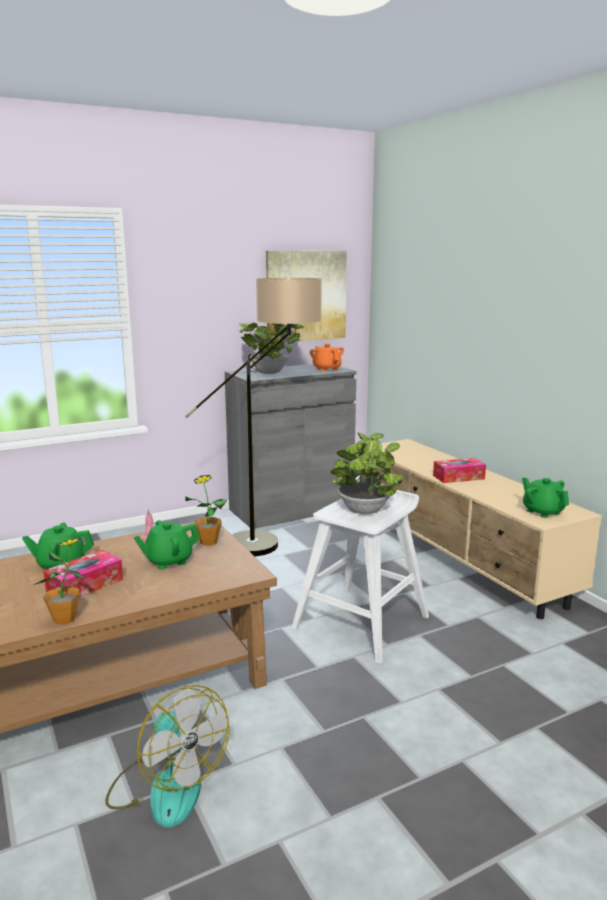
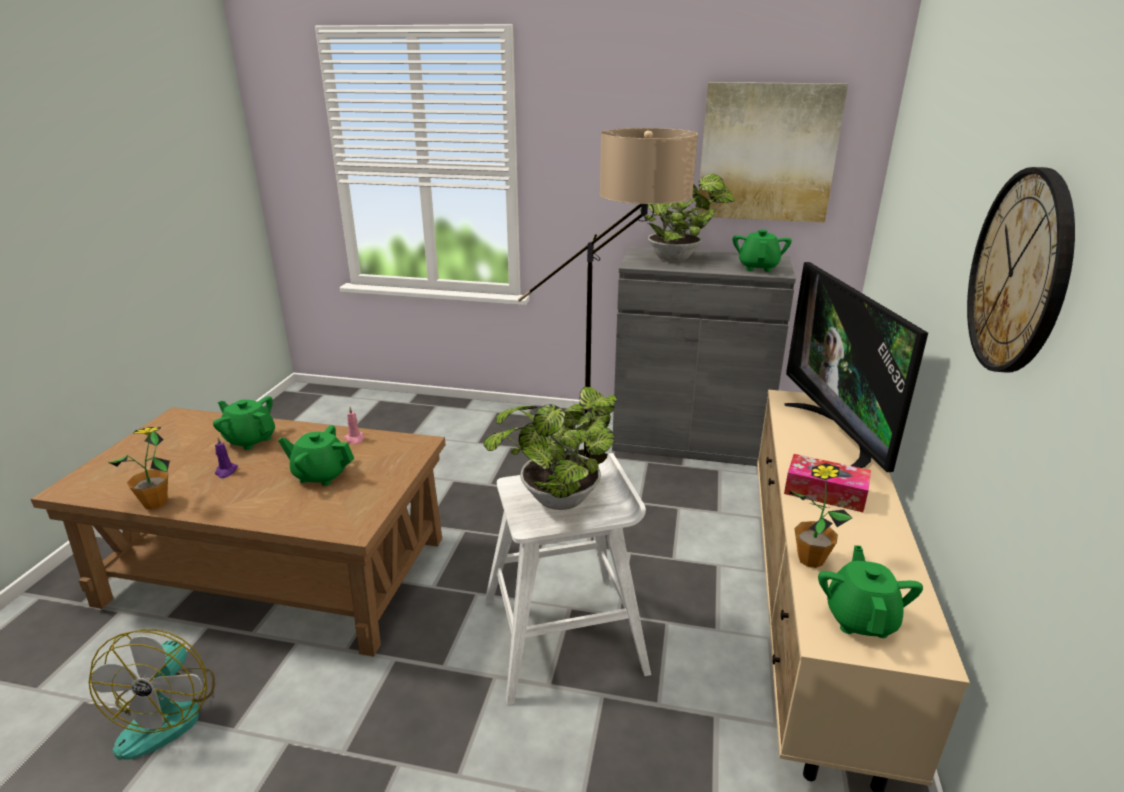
camera: 40 degrees right, 10 degrees up
tissue box [43,550,123,597] -> purple candle [215,437,238,478]
potted plant [185,475,227,546] -> potted plant moved to [790,463,852,568]
orange teapot [310,344,344,372] -> green teapot [733,230,792,272]
none -> television [784,262,928,472]
none -> wall clock [967,167,1075,373]

